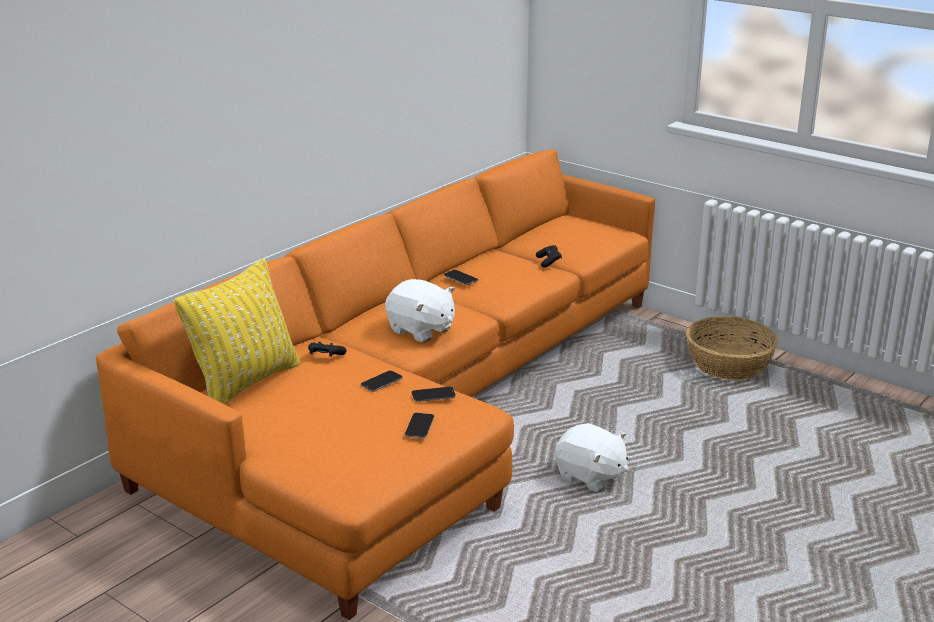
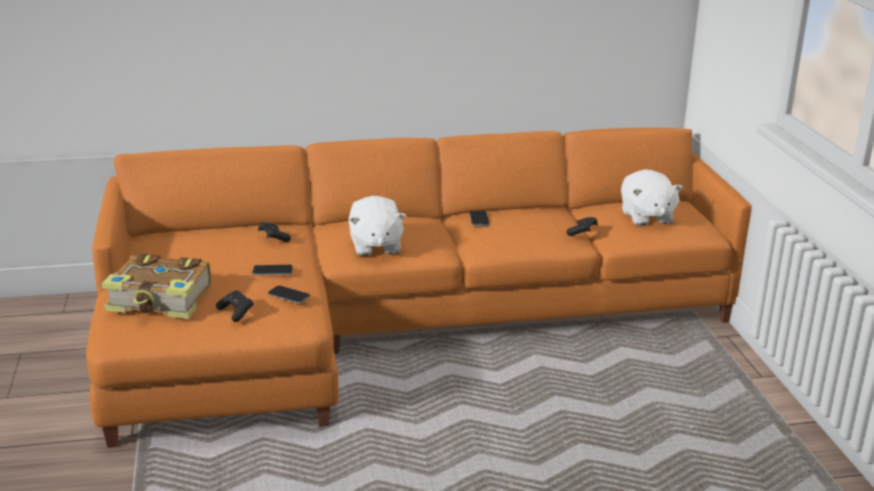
camera: 40 degrees right, 0 degrees up
yellow pillow [174,259,300,404] -> none
phone [405,413,434,438] -> black game controller [216,291,254,322]
white plush toy [555,423,629,492] -> white plush toy moved to [621,169,683,226]
basket [686,316,778,380] -> none
none -> book [102,253,211,319]

